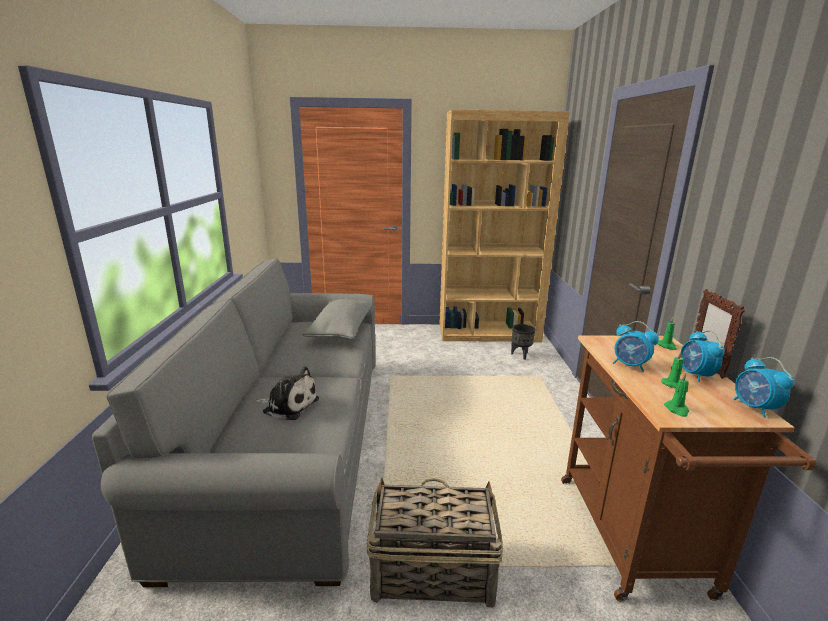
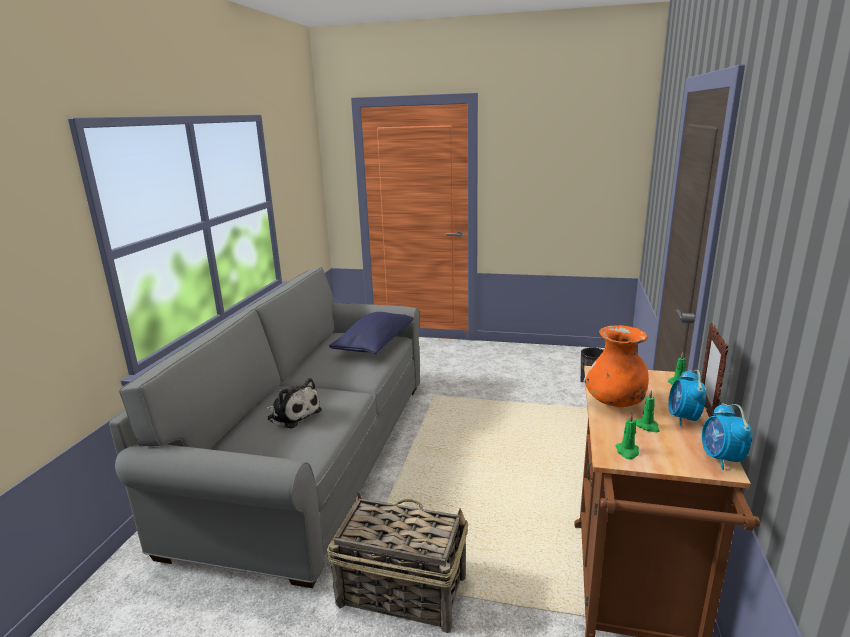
camera: 15 degrees right, 0 degrees up
grey pillow [302,299,372,339] -> blue pillow [329,312,413,354]
brown bookcase [439,109,570,342] -> none
alarm clock [613,321,659,372] -> orange vase [585,325,649,407]

